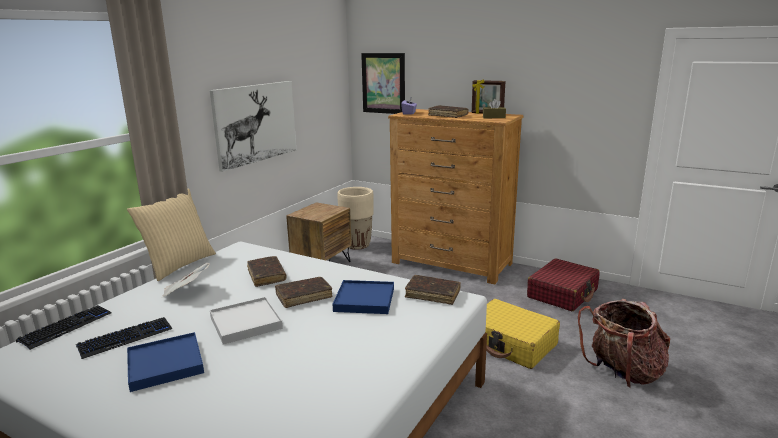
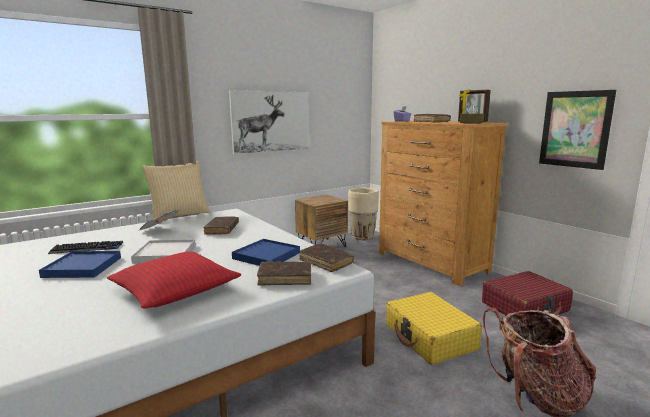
camera: 25 degrees right, 5 degrees down
keyboard [16,305,111,350] -> none
brown book [275,277,332,308] -> brown book moved to [257,262,311,286]
picture [361,53,405,114] -> picture moved to [539,90,616,170]
none -> red pillow [107,251,241,309]

